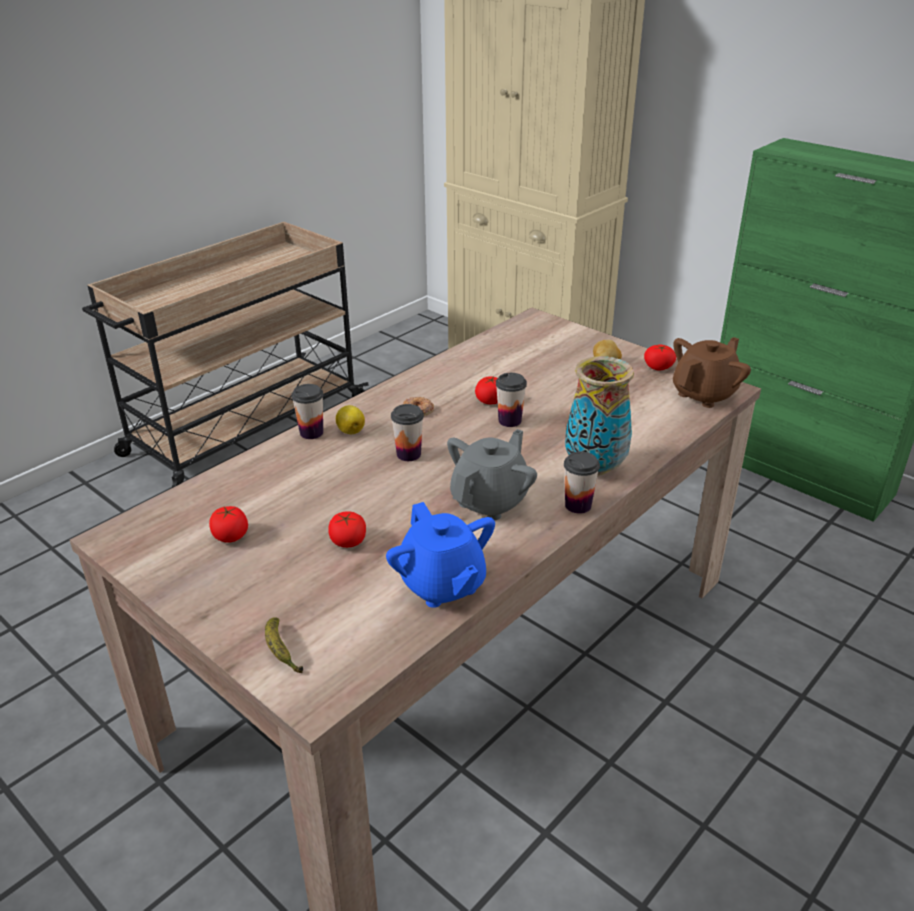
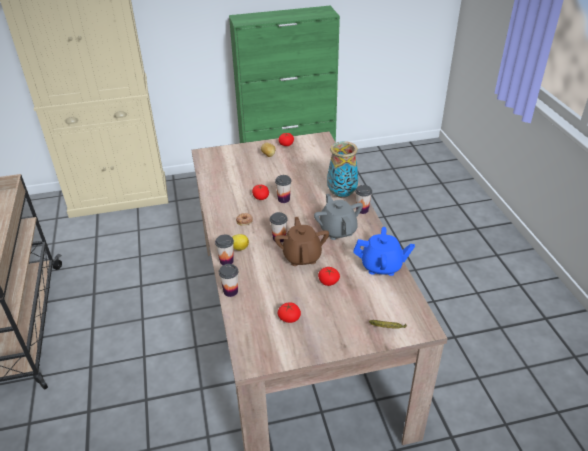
camera: 55 degrees left, 5 degrees up
brown teapot [673,337,751,408] -> brown teapot moved to [274,217,329,266]
none -> cup [219,264,238,297]

